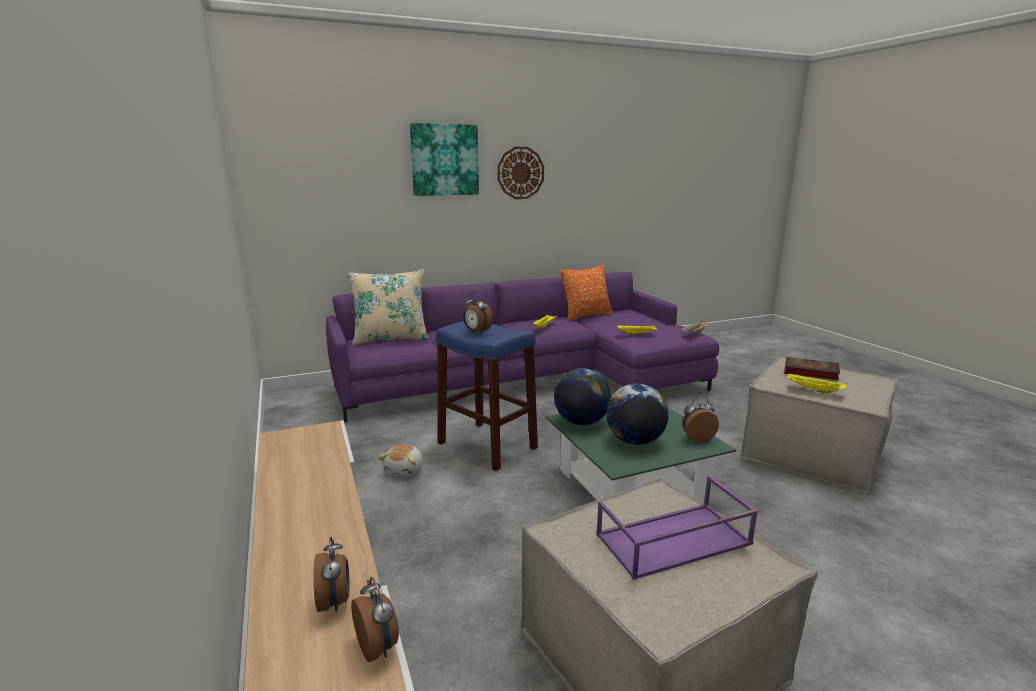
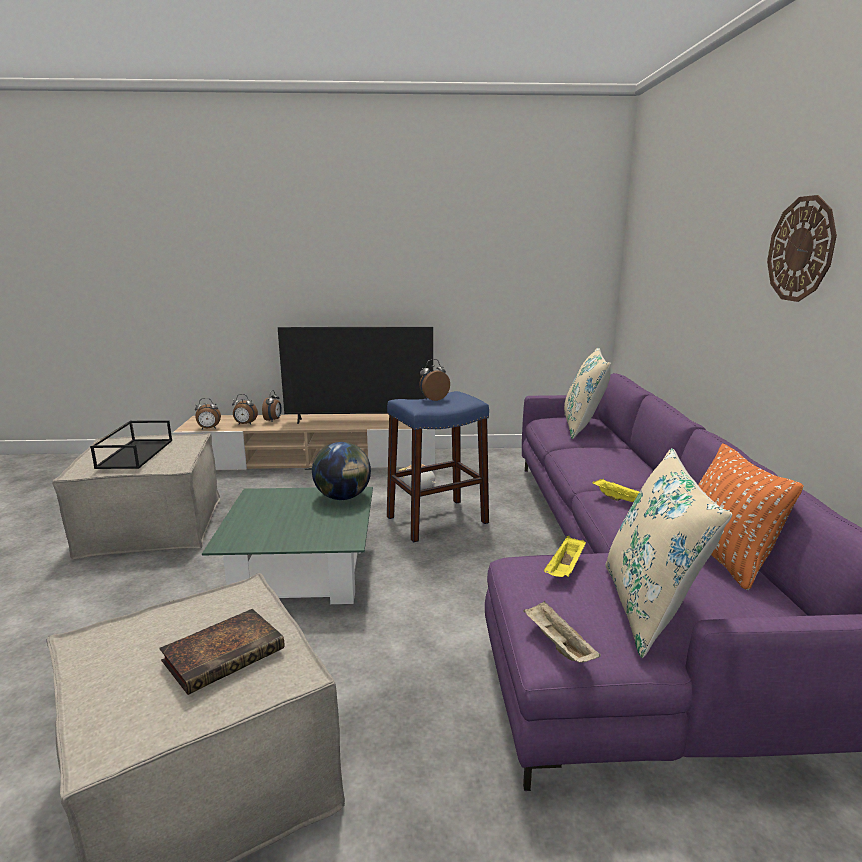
camera: 110 degrees right, 0 degrees up
picture [410,123,479,196] -> none
purple tray [596,476,758,580] -> black tray [90,420,172,469]
globe [606,384,669,445] -> none
alarm clock [682,396,719,443] -> alarm clock moved to [262,390,282,421]
yellow tray [788,373,847,393] -> none
none -> television [278,327,433,424]
none -> beige pillow [605,448,732,658]

